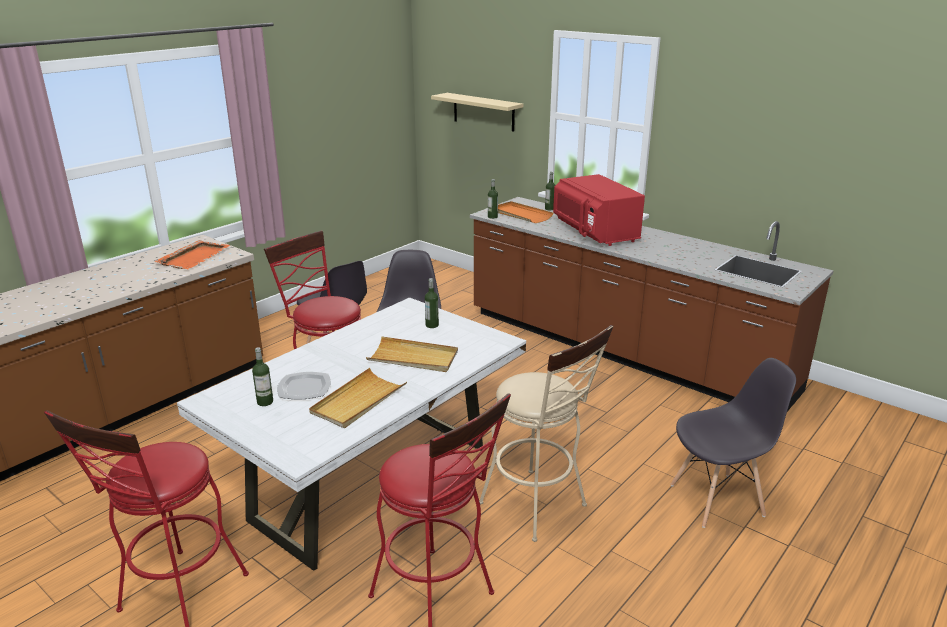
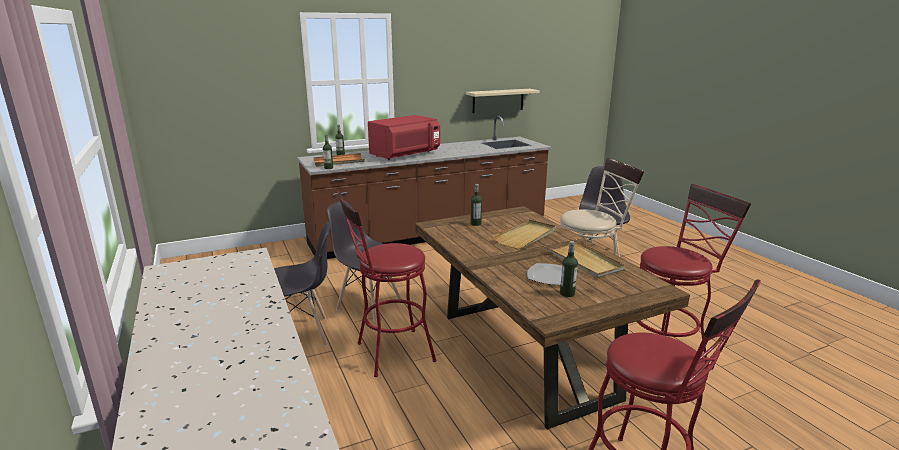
camera: 65 degrees left, 5 degrees down
orange tray [155,240,230,269] -> none
white dining table [177,297,526,571] -> brown dining table [415,206,690,429]
beige shelf [431,93,523,132] -> beige shelf moved to [466,89,540,113]
red microwave [553,174,645,246] -> red microwave turned 45 degrees counterclockwise [368,115,440,160]

